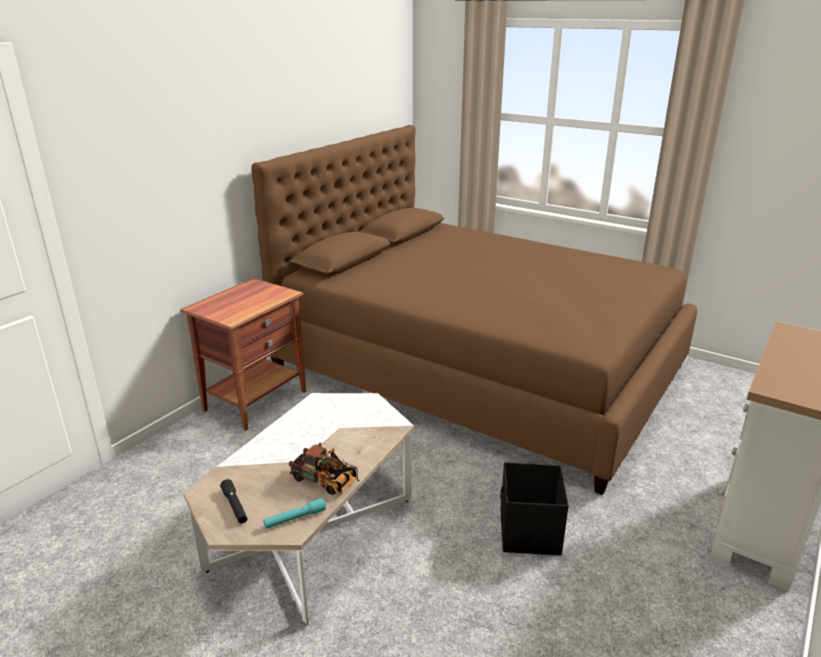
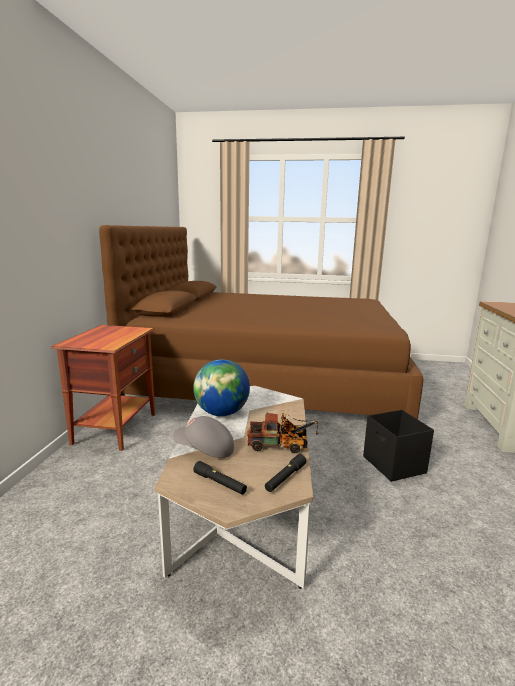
camera: 25 degrees left, 10 degrees down
turquoise flashlight [263,498,326,529] -> black flashlight [265,454,306,492]
none -> grey cap [173,416,234,458]
none -> globe [193,359,250,416]

